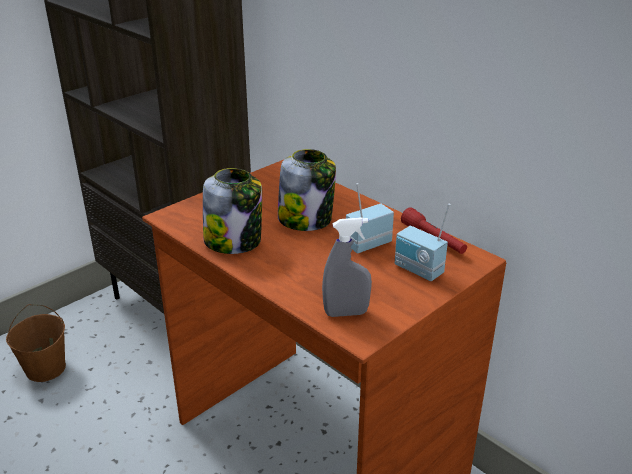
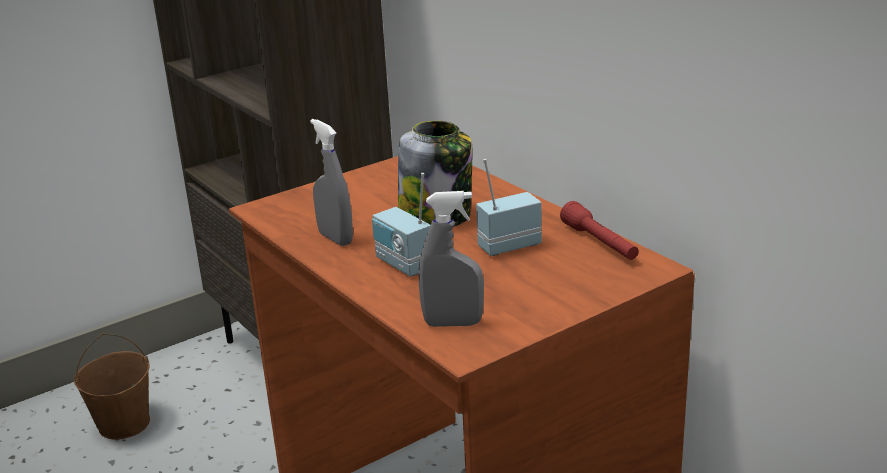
camera: 10 degrees right, 5 degrees down
jar [203,168,262,254] -> grey spray bottle [310,119,353,246]
radio [395,203,450,281] -> radio moved to [372,173,430,277]

